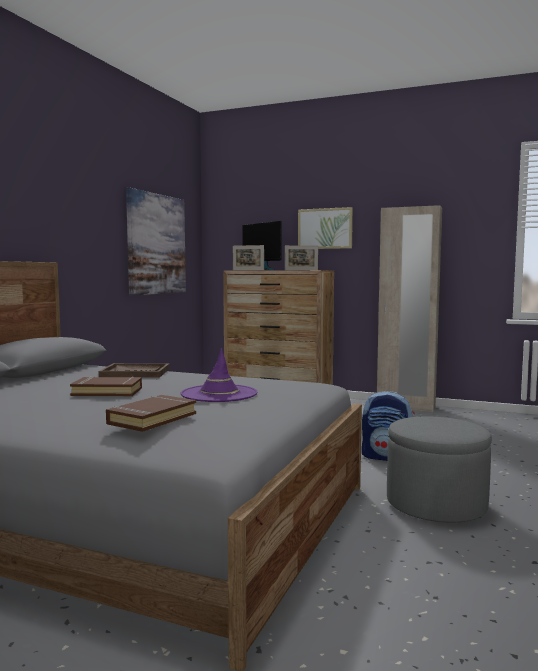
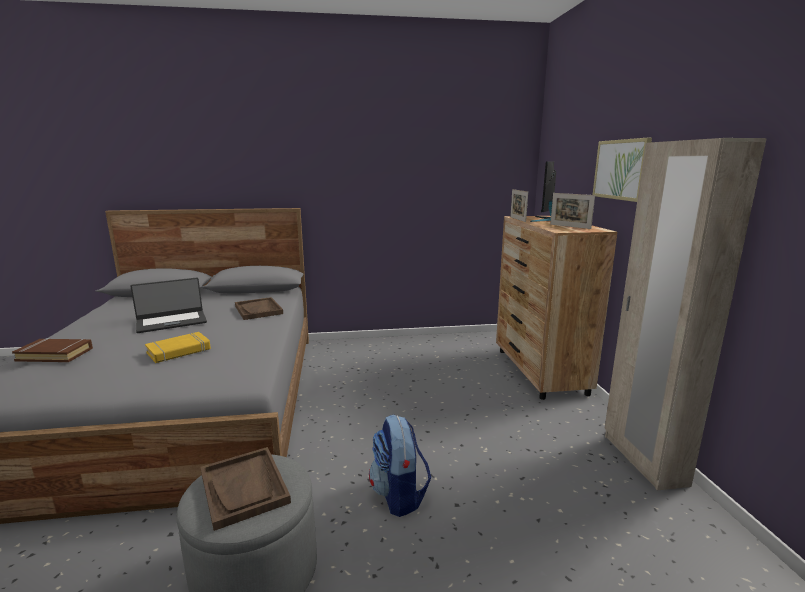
camera: 60 degrees right, 10 degrees up
brown book [70,376,142,396] -> laptop [131,278,207,333]
picture [126,187,186,296] -> none
purple hat [181,348,257,402] -> yellow book [145,332,211,363]
none -> brown tray [200,447,291,531]

